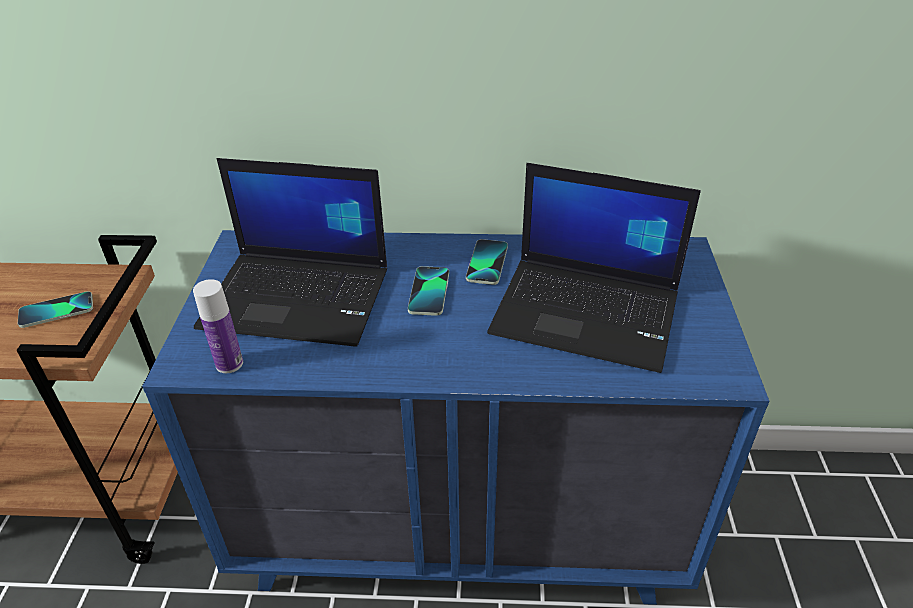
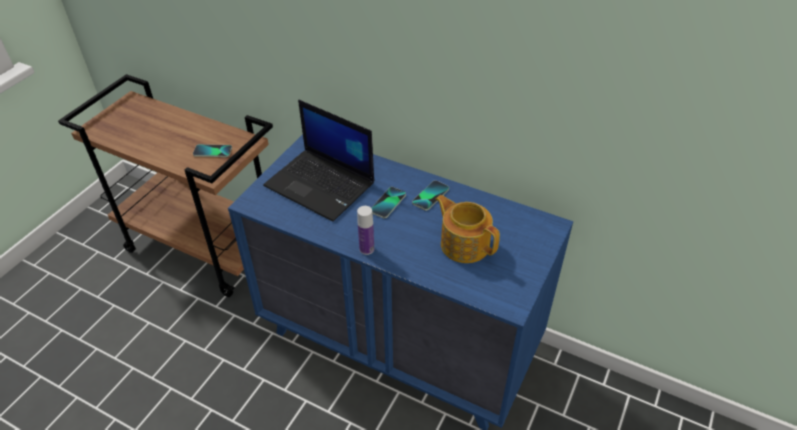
camera: 25 degrees right, 5 degrees up
bottle [193,279,243,373] -> bottle moved to [357,206,374,255]
laptop [487,163,701,373] -> teapot [436,195,500,263]

